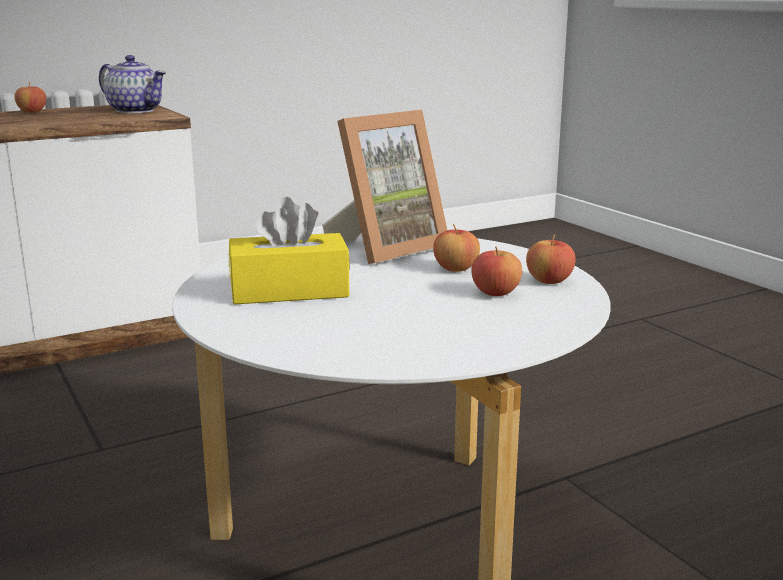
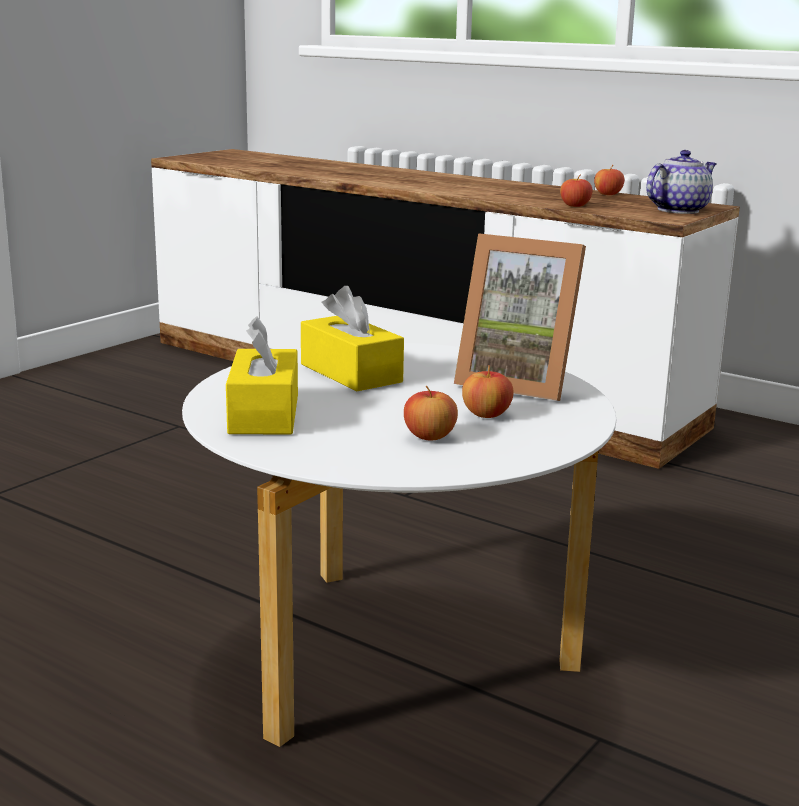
camera: 65 degrees right, 0 degrees up
teapot [99,55,166,113] -> teapot turned 135 degrees counterclockwise [646,150,717,214]
apple [526,234,576,284] -> apple moved to [560,174,593,207]
none -> yellow tissue box [226,316,298,434]

